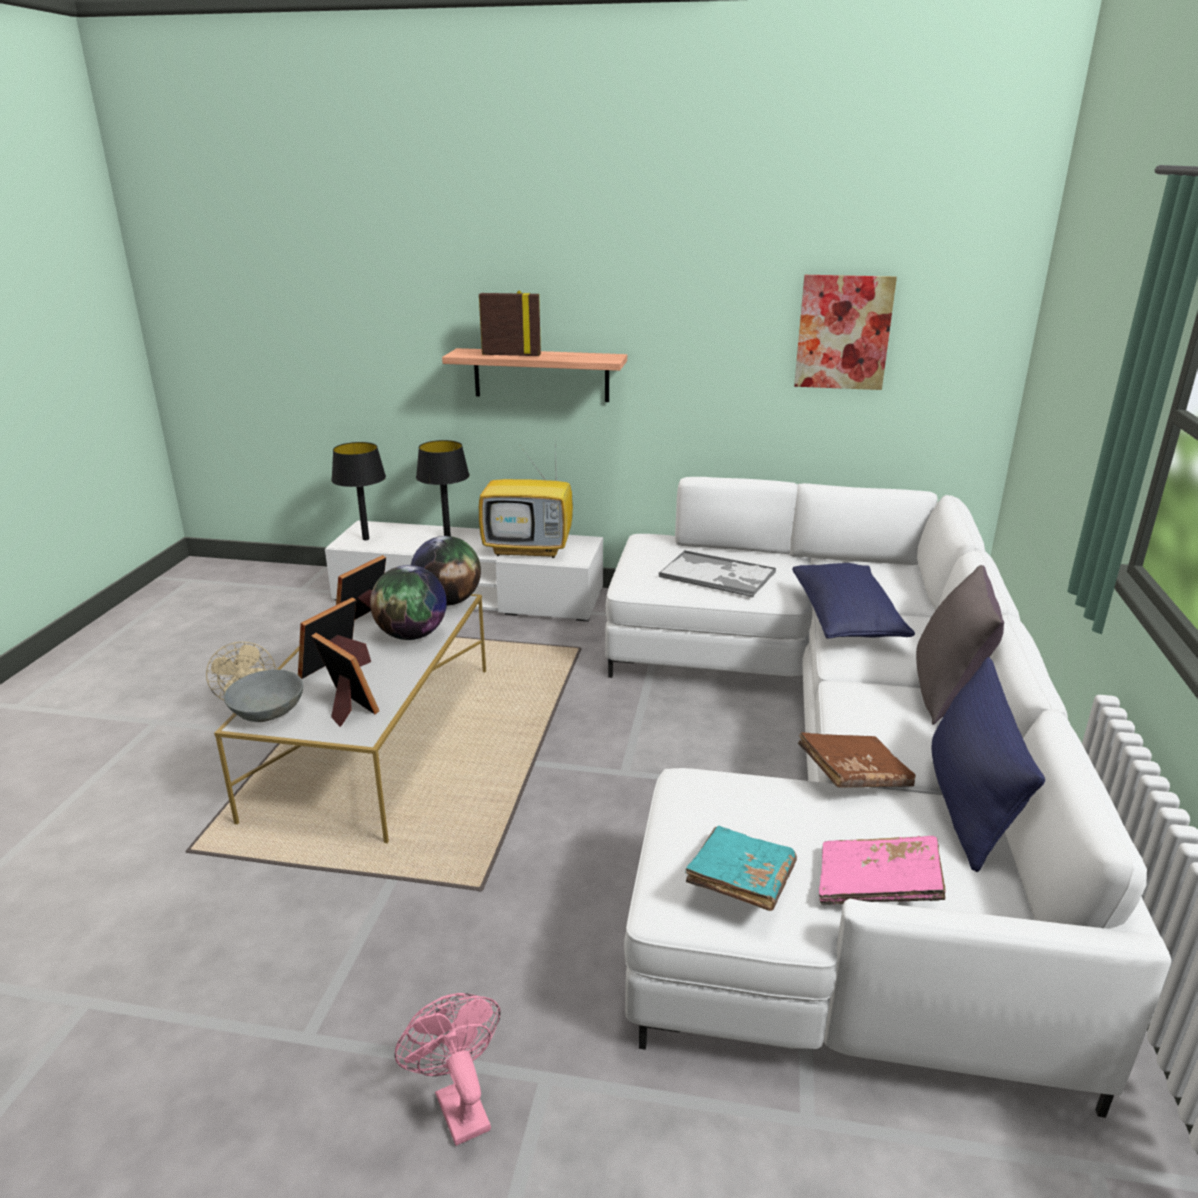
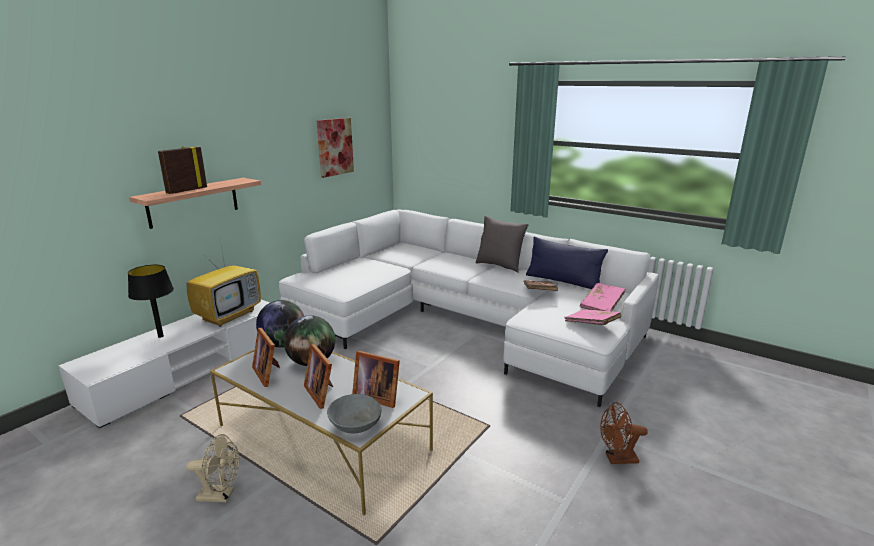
camera: 65 degrees left, 5 degrees down
picture frame [312,633,380,727] -> picture frame turned 135 degrees counterclockwise [352,351,400,408]
black table lamp [331,442,386,540] -> none
pink fan [394,993,501,1146] -> brown fan [600,402,648,464]
tray [659,550,776,597] -> none
turquoise book [685,825,797,911] -> pink book [565,309,621,325]
blue pillow [792,563,915,638] -> none

